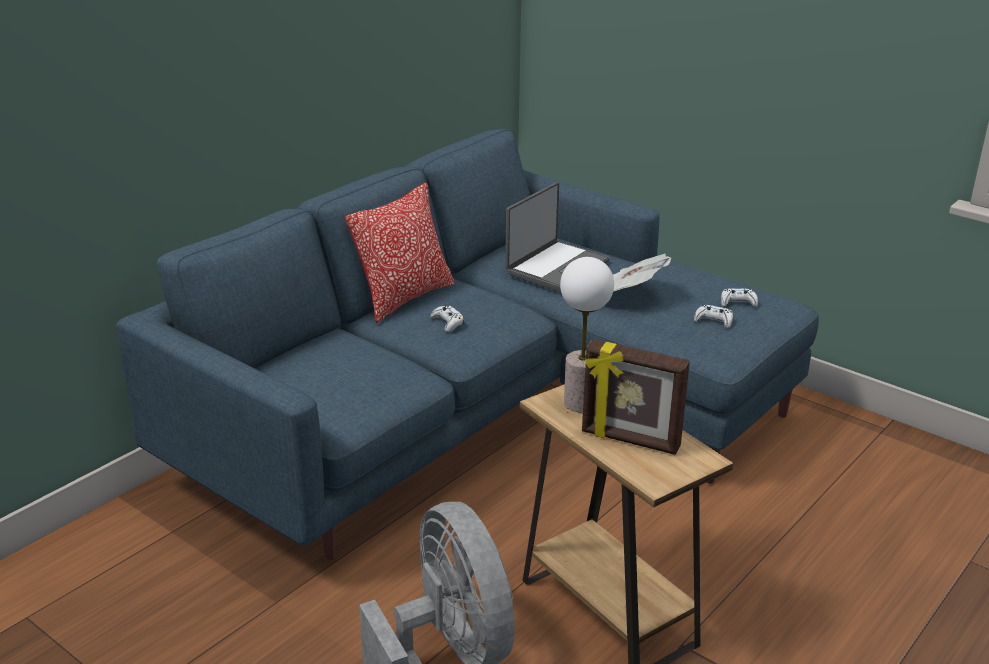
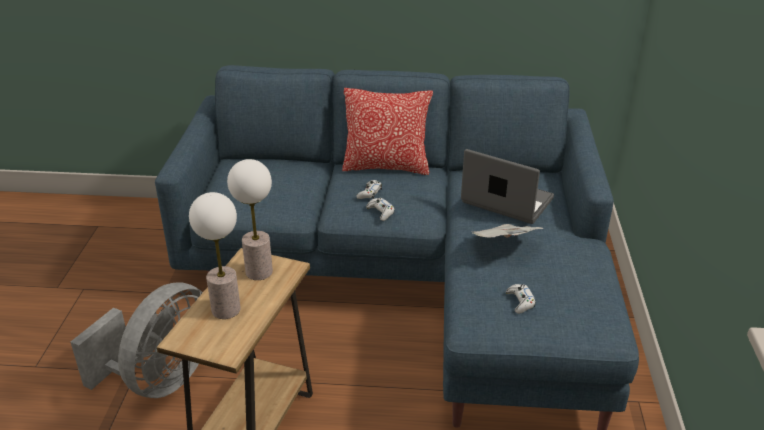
camera: 55 degrees right, 5 degrees up
laptop [505,182,610,292] -> laptop turned 150 degrees counterclockwise [461,149,554,224]
picture frame [582,339,690,455] -> table lamp [189,192,241,319]
white game controller [721,288,758,307] -> white game controller moved to [366,198,395,221]

